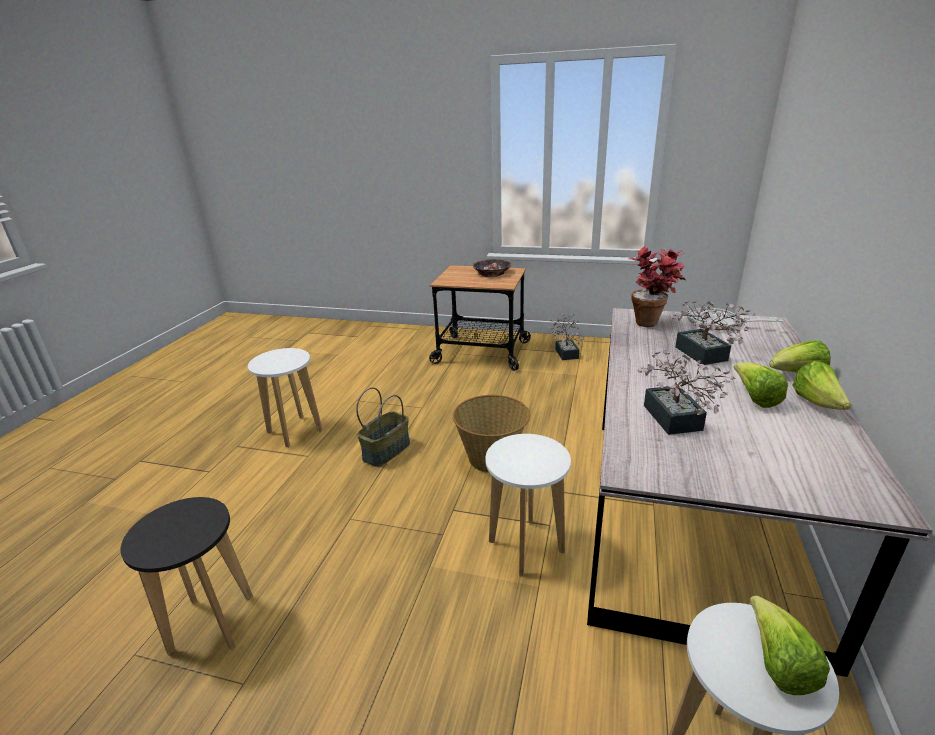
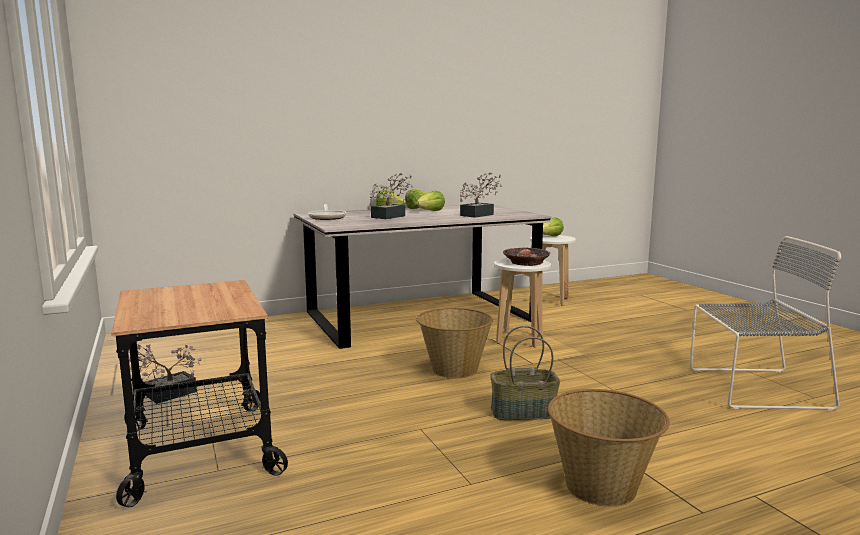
camera: 130 degrees left, 15 degrees down
black stool [120,497,253,656] -> grey chair [690,236,841,410]
white stool [248,348,322,447] -> basket [548,389,670,507]
bowl [473,259,511,277] -> bowl moved to [503,247,550,266]
potted plant [629,246,685,327] -> none

